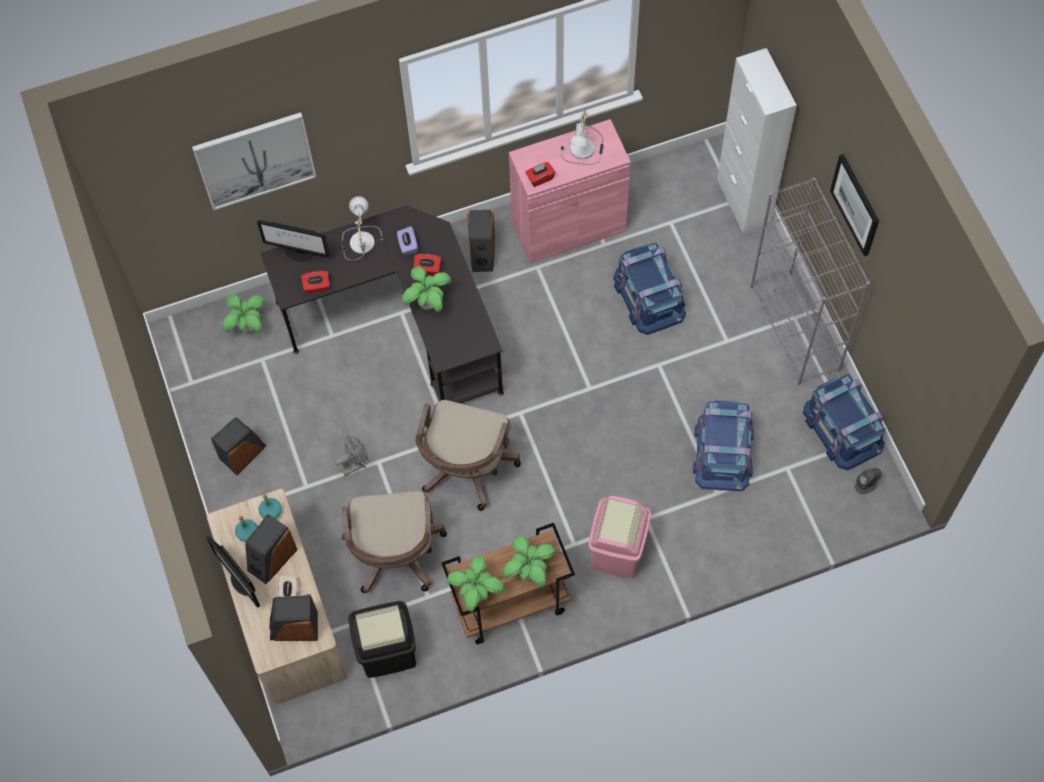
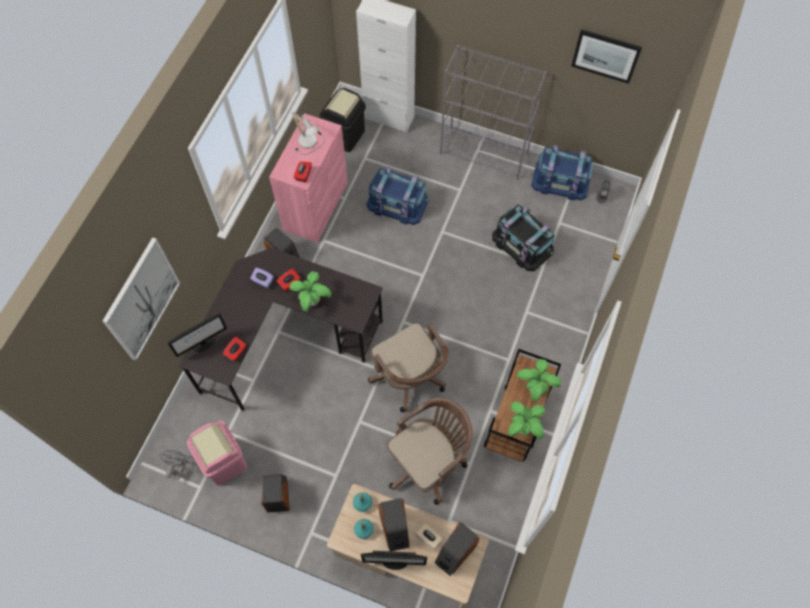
camera: 50 degrees left, 0 degrees up
potted plant [223,294,266,333] -> none
grey fan [334,435,368,476] -> grey fan moved to [159,450,189,480]
table lamp [341,196,384,261] -> none
brown office chair [342,491,447,593] -> brown office chair turned 75 degrees counterclockwise [387,398,473,505]
black trash can [348,601,416,678] -> black trash can moved to [319,88,366,152]
pink trash can [588,496,651,578] -> pink trash can moved to [187,420,248,486]
blue storage box [693,400,754,491] -> black storage box [492,205,555,271]
picture [830,154,879,256] -> picture moved to [571,29,642,84]

